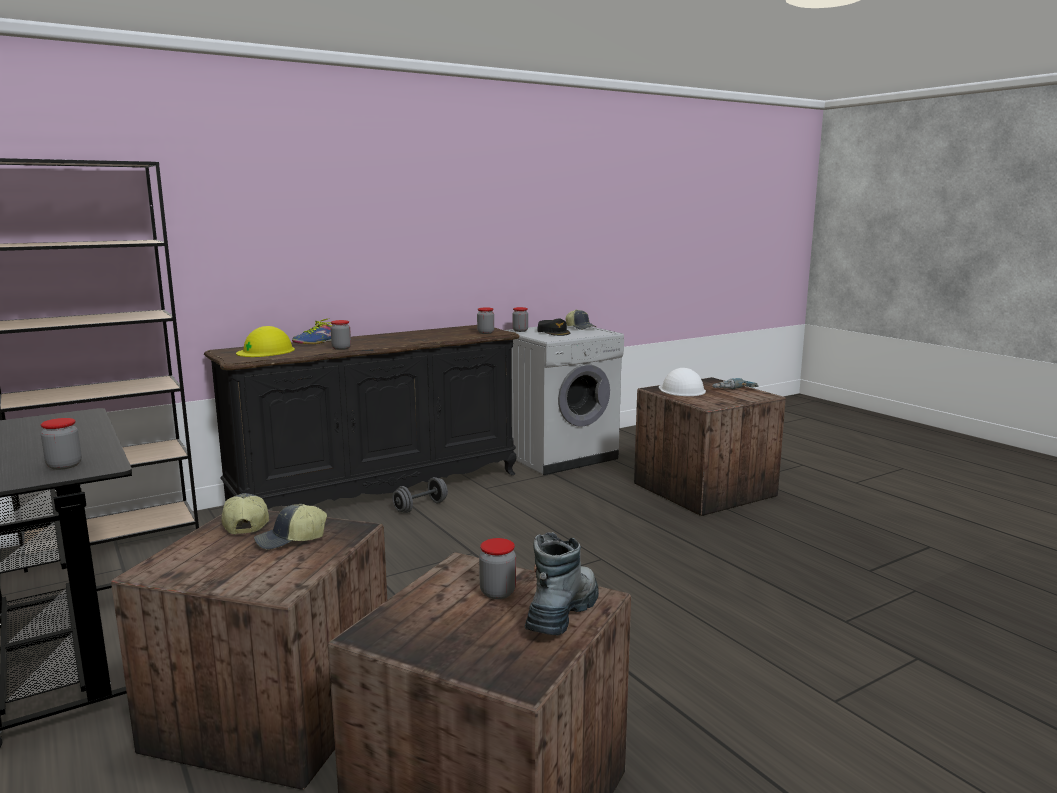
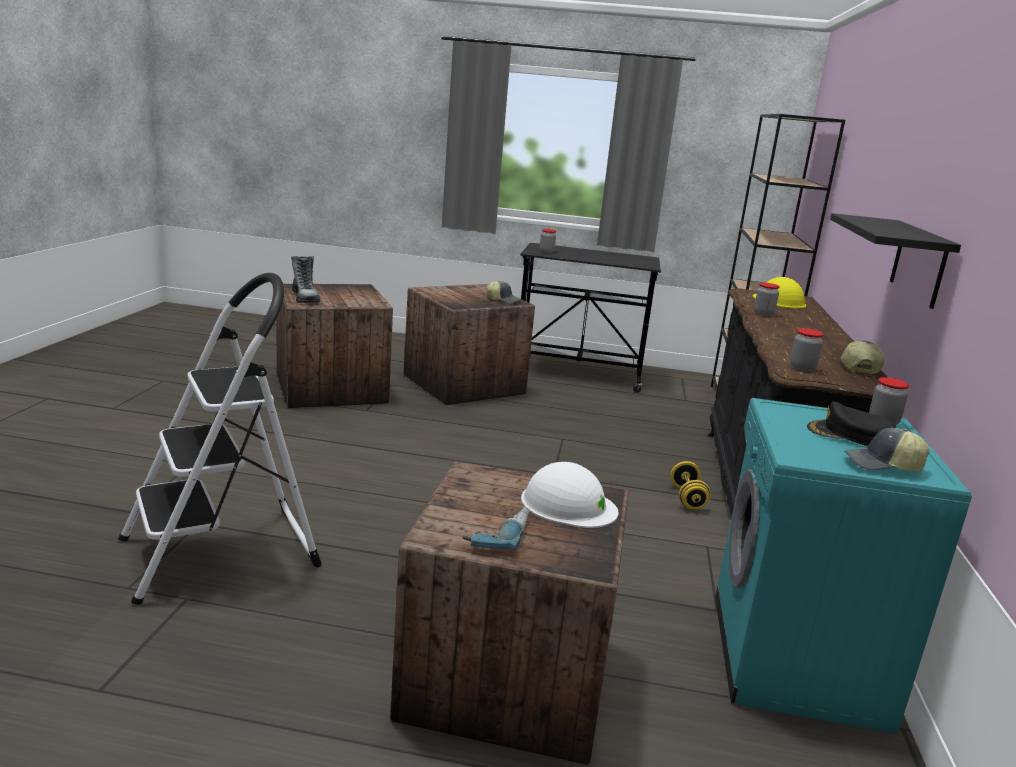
camera: 130 degrees right, 5 degrees up
cap [254,504,327,550] -> cap moved to [840,341,884,374]
shoe [292,318,332,344] -> none
grey dumbbell [392,477,448,513] -> yellow dumbbell [670,461,711,509]
jar [479,538,516,599] -> none
white washing machine [505,326,624,475] -> turquoise washing machine [715,398,972,733]
none -> step ladder [118,273,321,605]
none -> black shelf [830,213,961,309]

